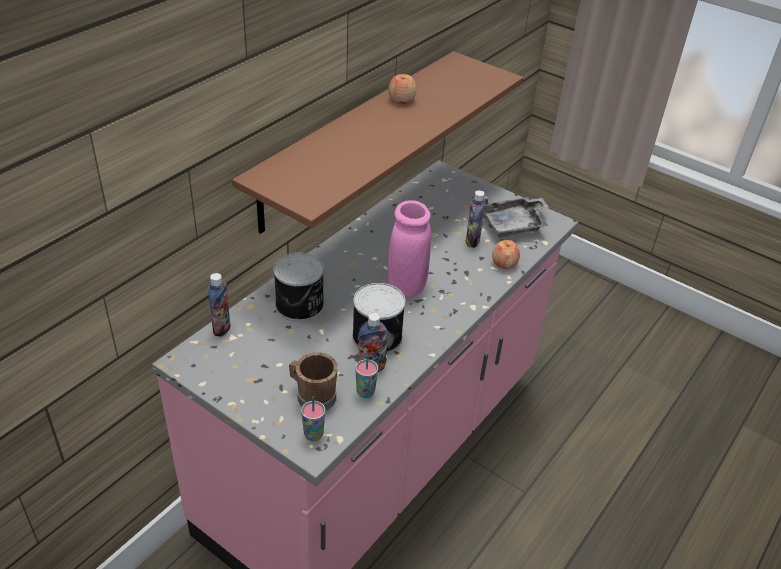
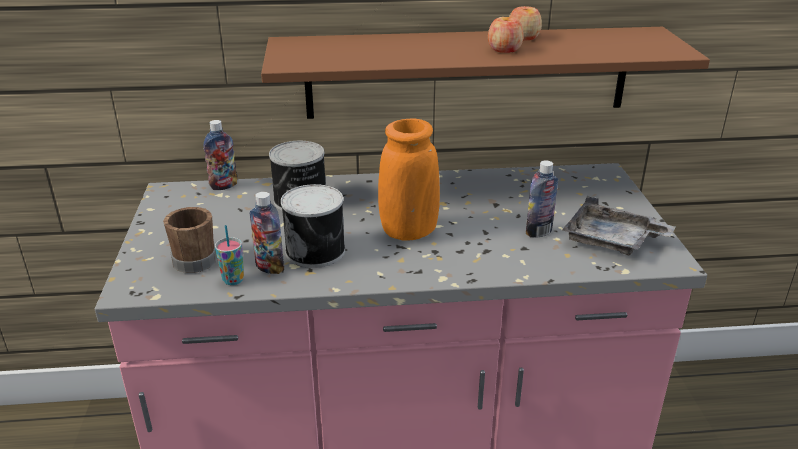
camera: 50 degrees right, 10 degrees down
cup [301,396,325,441] -> none
pink vase [387,200,431,297] -> orange vase [378,119,440,241]
apple [492,240,520,269] -> apple moved to [488,17,524,53]

